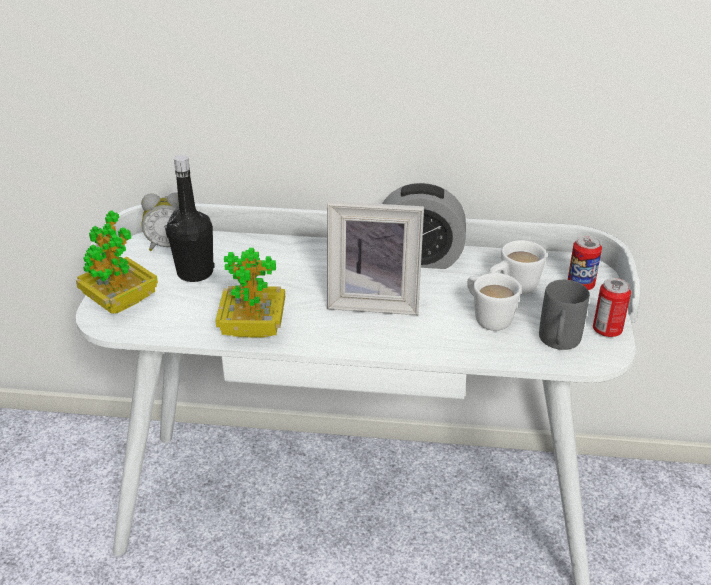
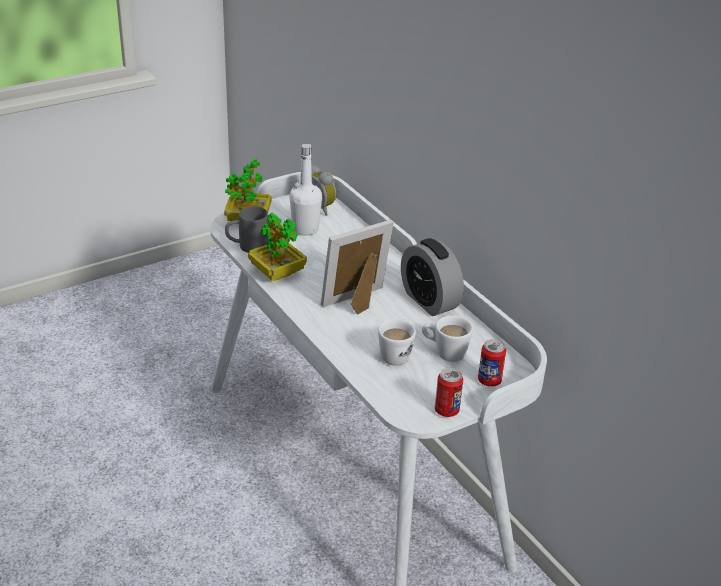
camera: 50 degrees right, 0 degrees up
black bottle [167,155,215,282] -> white bottle [289,144,322,236]
picture frame [327,201,424,315] -> picture frame turned 90 degrees clockwise [321,220,394,315]
grey mug [539,280,589,350] -> grey mug moved to [225,206,269,253]

